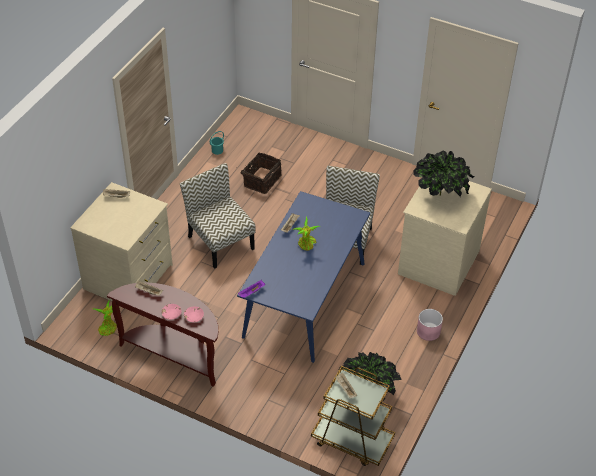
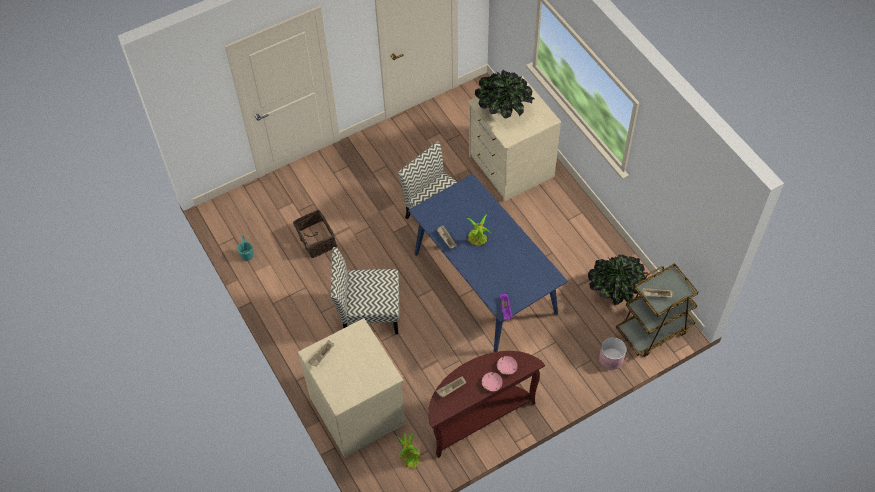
camera: 55 degrees left, 10 degrees up
pink planter [417,309,443,341] -> pink planter moved to [599,337,627,370]

